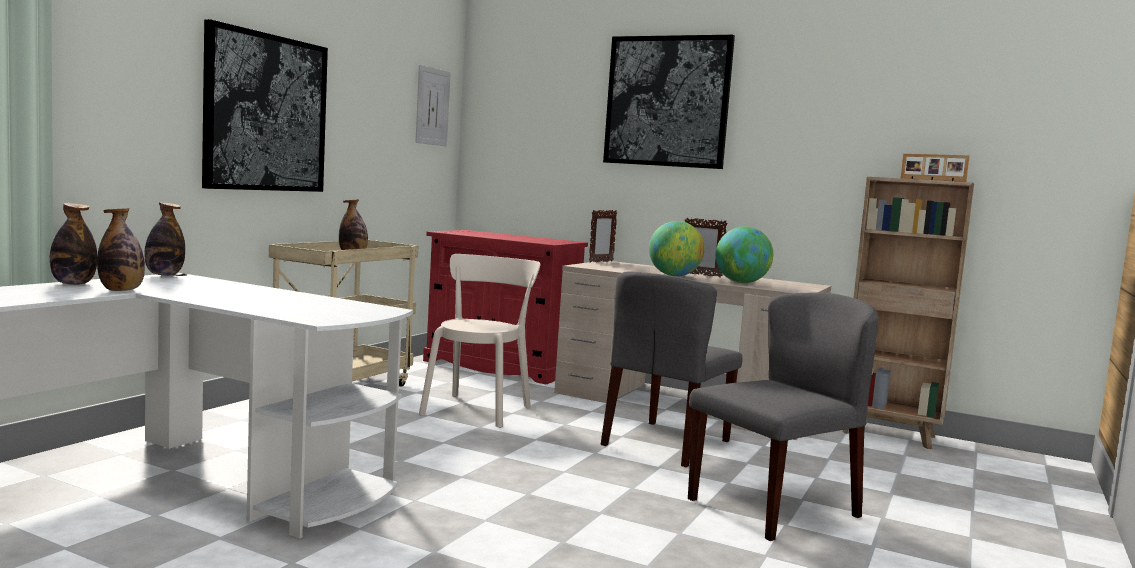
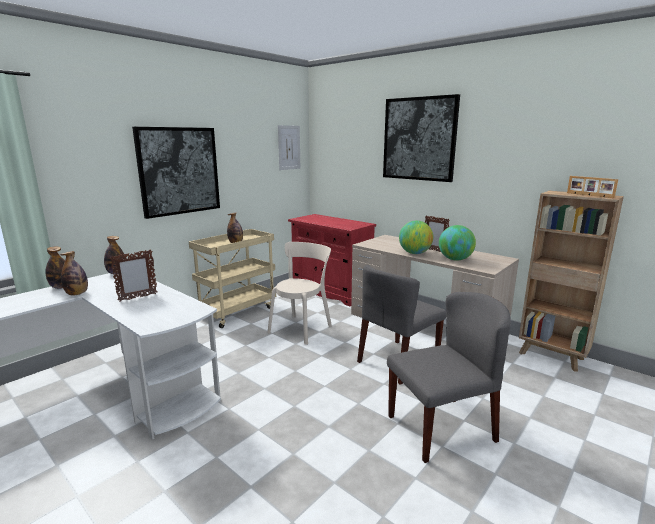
camera: 15 degrees right, 10 degrees up
picture frame [589,210,617,263] -> picture frame moved to [110,249,157,301]

